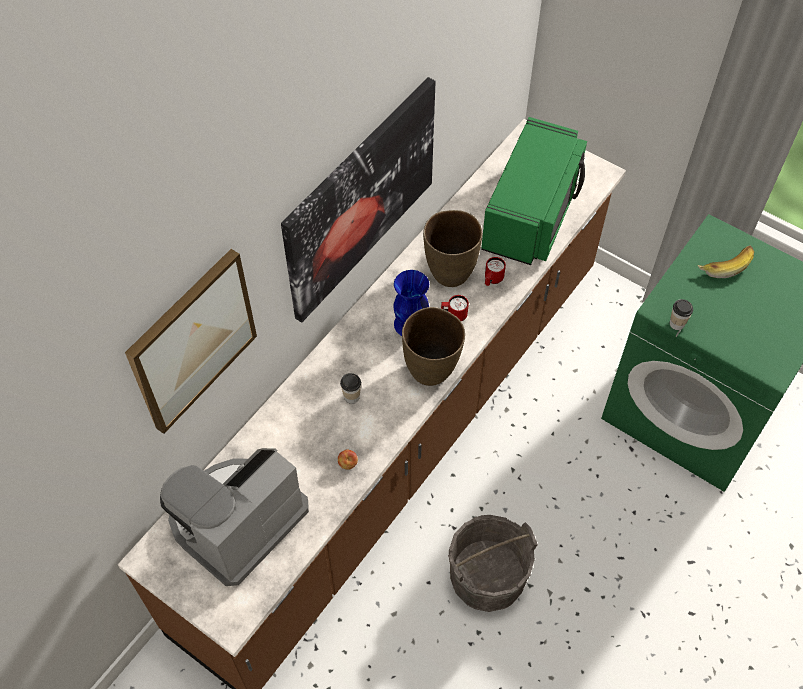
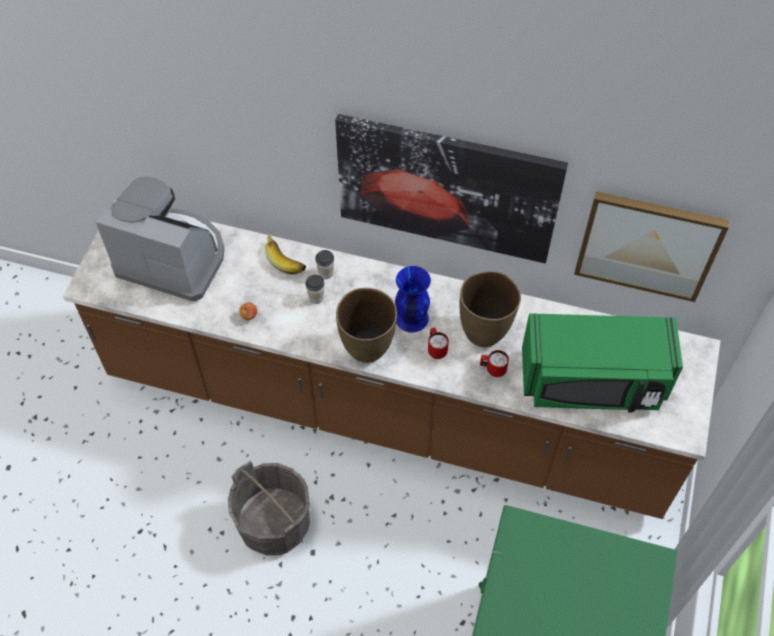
camera: 70 degrees right, 0 degrees up
picture [125,249,257,434] -> picture moved to [574,191,730,302]
cup [670,299,693,330] -> cup moved to [315,250,334,279]
banana [698,245,754,278] -> banana moved to [265,234,306,275]

